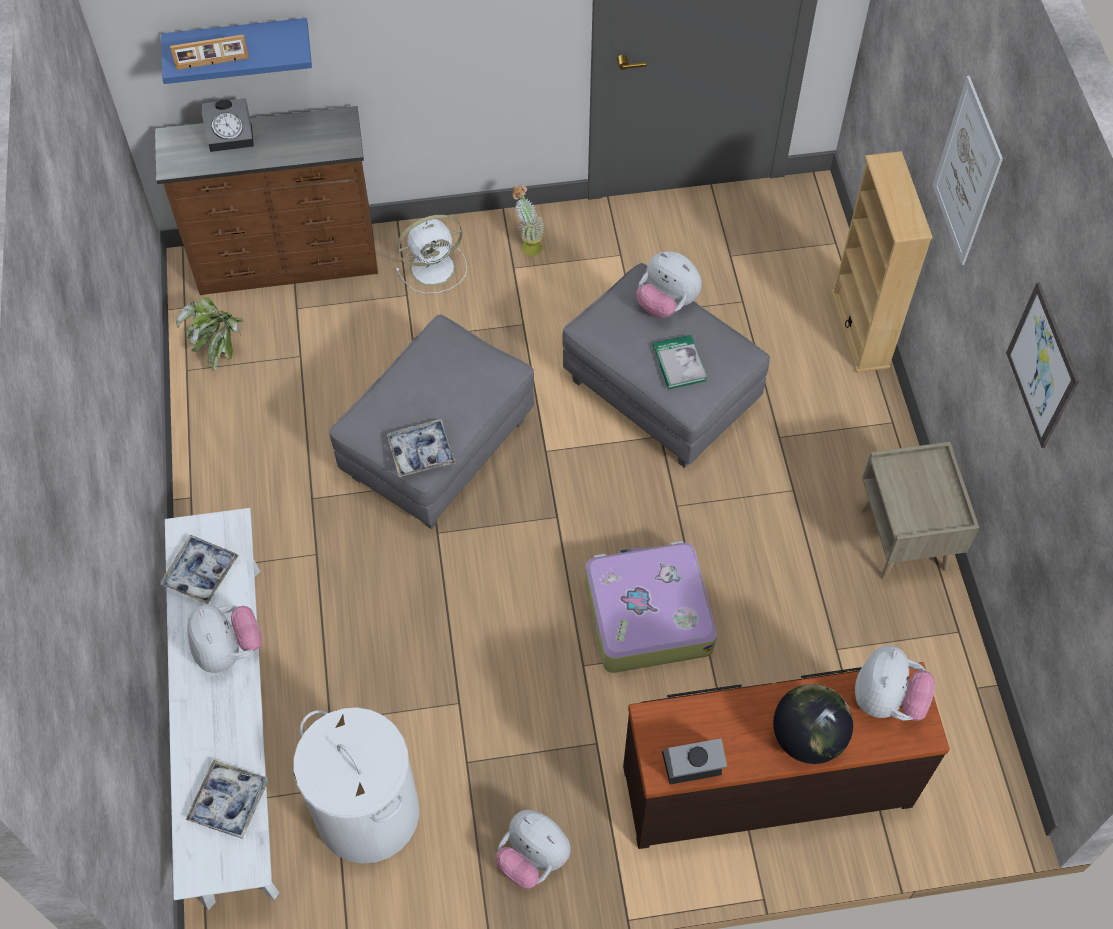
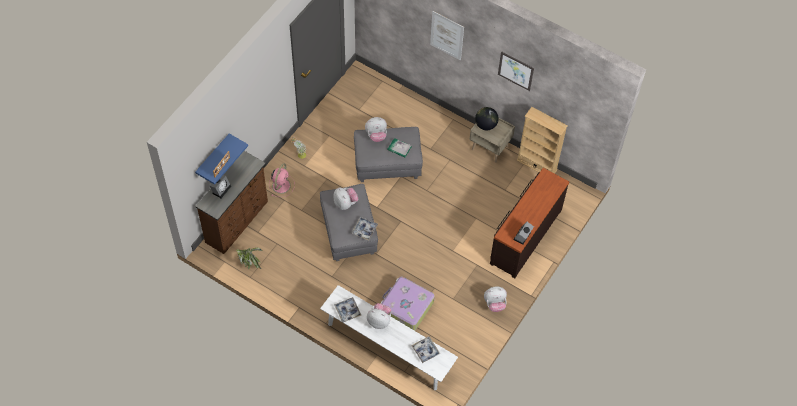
camera: 50 degrees left, 0 degrees up
white laundry basket [293,707,419,864] -> none
white fan [396,215,467,294] -> pink fan [269,163,295,197]
suitcase [585,541,717,673] -> suitcase moved to [380,277,435,331]
globe [773,684,853,764] -> globe moved to [475,107,499,130]
beige bookcase [831,151,933,373] -> beige bookcase moved to [517,107,568,174]
plush toy [855,645,935,721] -> plush toy moved to [333,188,358,210]

